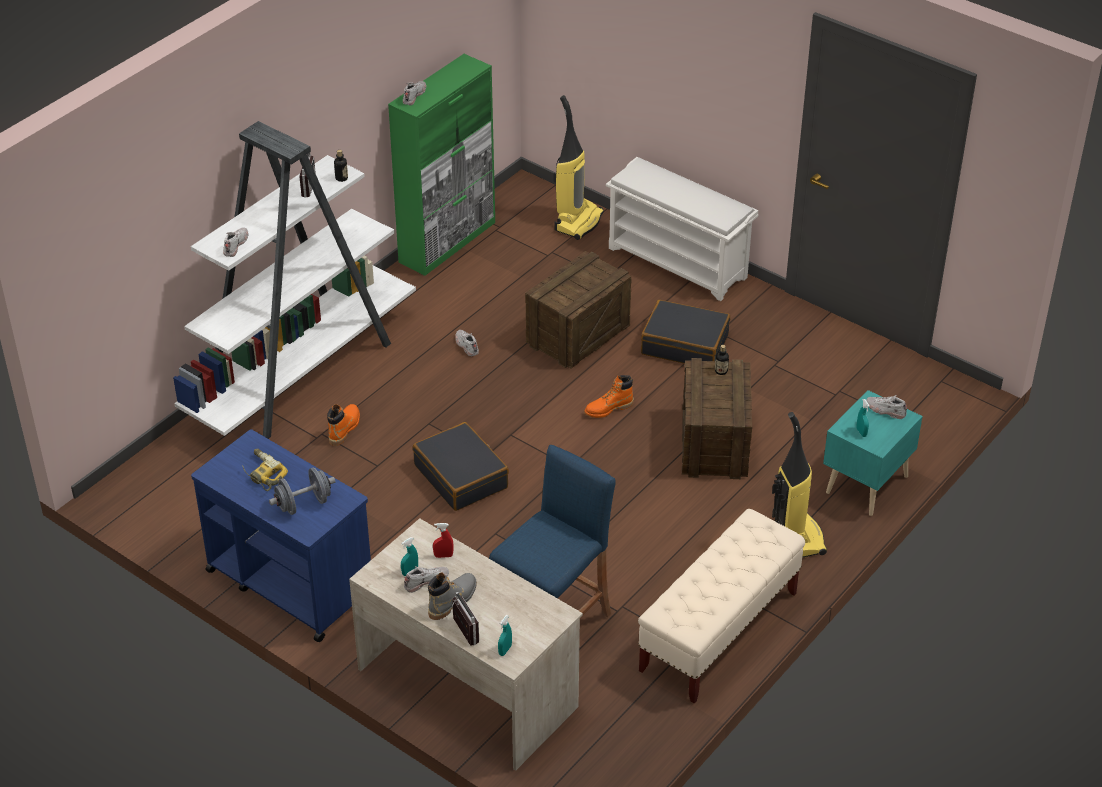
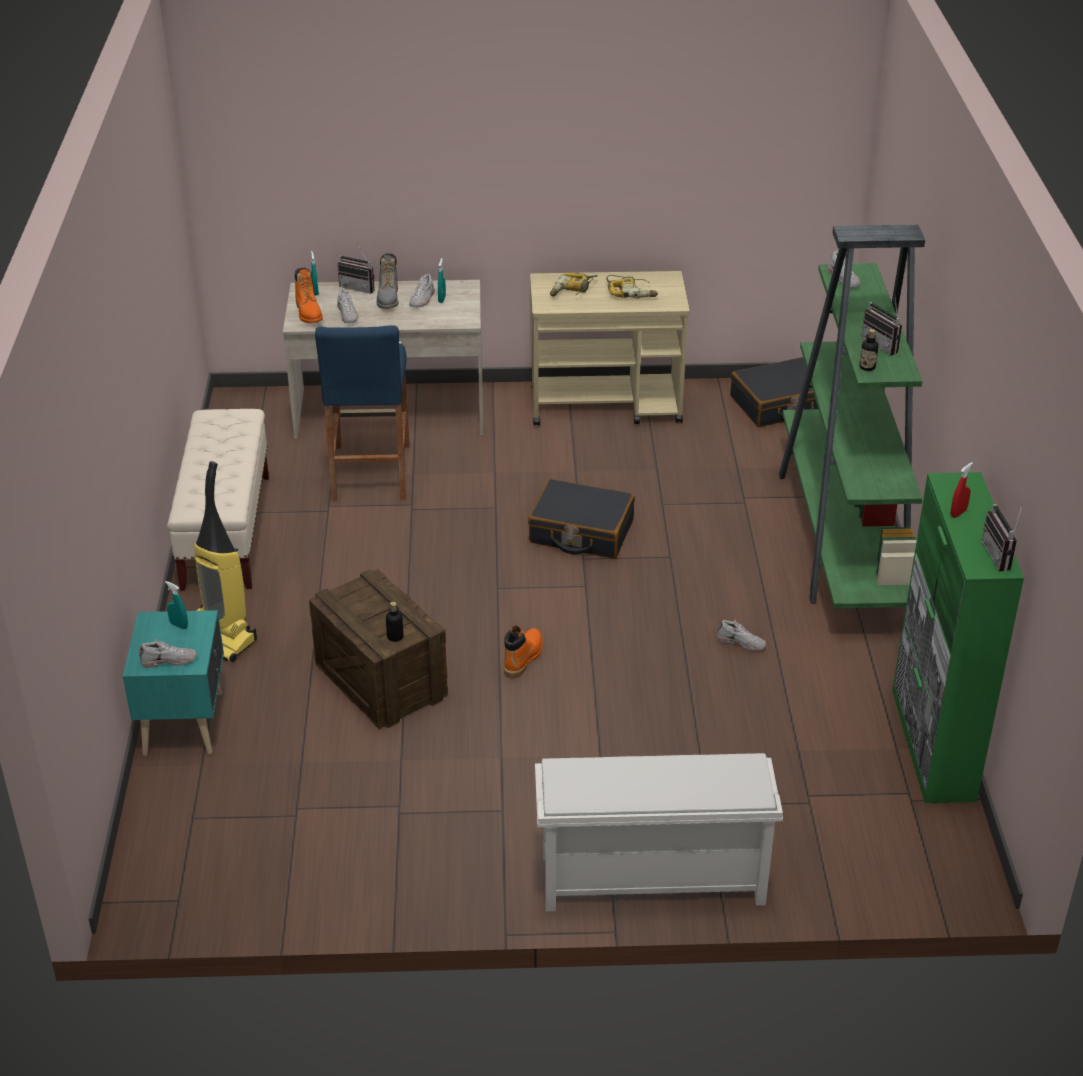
camera: 140 degrees right, 5 degrees down
white bookcase [173,121,416,439] -> green bookcase [779,225,925,608]
blue cart [191,429,371,642] -> beige cart [530,271,690,426]
grey dumbbell [269,467,336,515] -> power drill [550,273,598,296]
orange boot [327,404,360,446] -> orange boot moved to [295,267,323,324]
white shoe [403,81,426,105] -> white shoe moved to [337,288,358,323]
red spray bottle [433,523,454,558] -> red spray bottle moved to [951,462,973,518]
crate [525,251,632,369] -> none
vacuum cleaner [554,95,604,240] -> none
black suitcase [641,300,730,364] -> black suitcase moved to [731,357,818,427]
none -> radio [981,503,1023,572]

